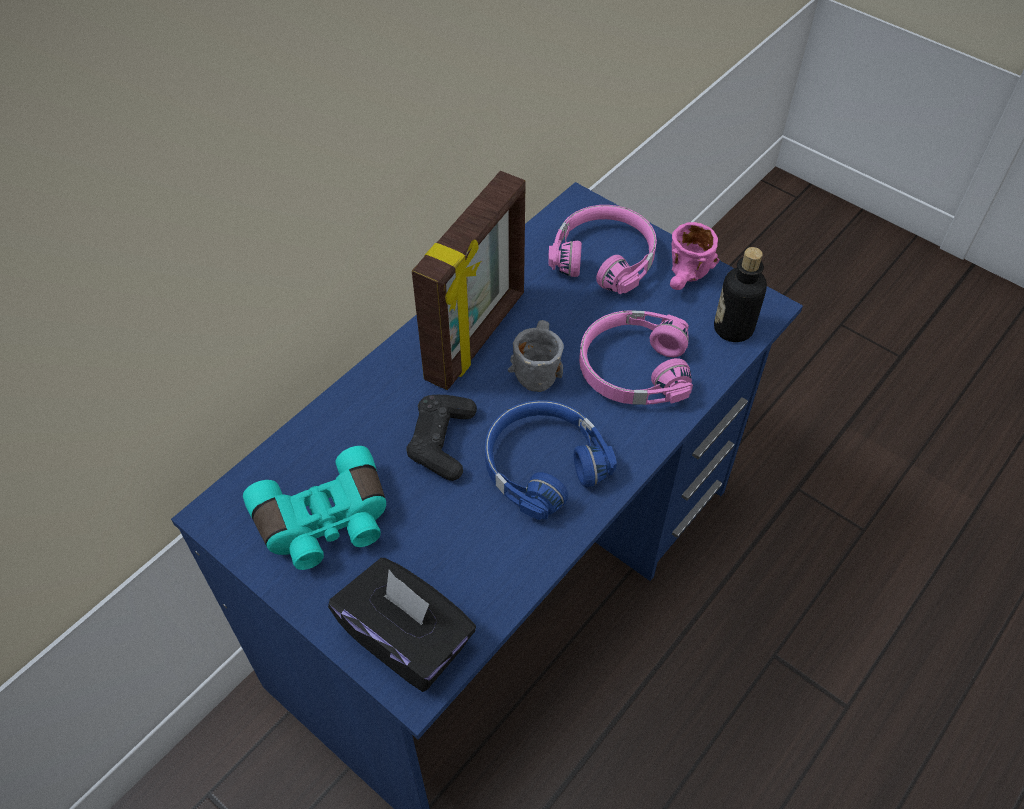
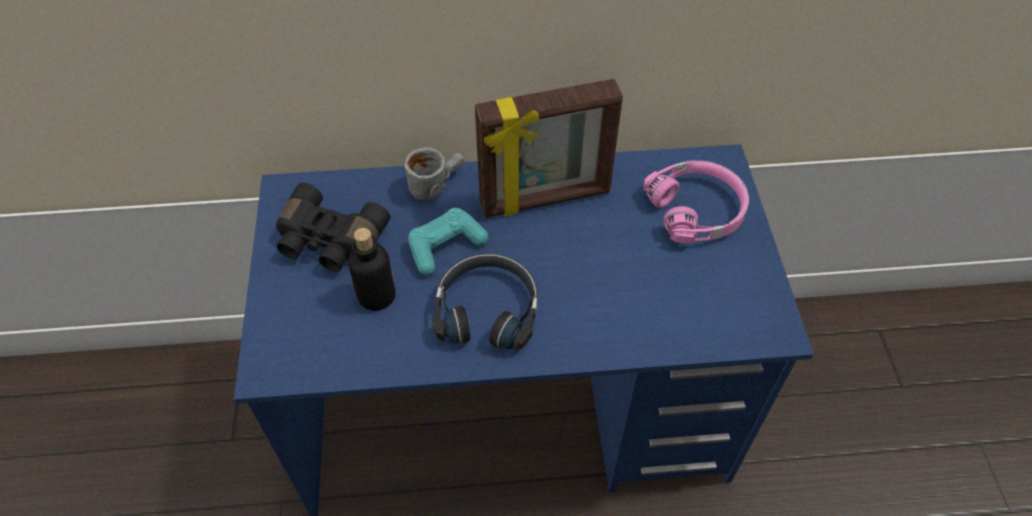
camera: 45 degrees right, 0 degrees up
turquoise binoculars [243,446,386,570] -> black binoculars [276,183,390,272]
black tissue box [328,558,476,692] -> none
black game controller [406,395,477,481] -> turquoise game controller [408,208,488,275]
blue headphones [485,400,617,520] -> black headphones [432,254,537,351]
grey mug [508,320,564,392] -> grey mug moved to [405,147,465,201]
pink headphones [579,310,693,405] -> none
pink mug [670,222,720,290] -> none
bottle [714,247,767,342] -> bottle moved to [348,228,396,311]

